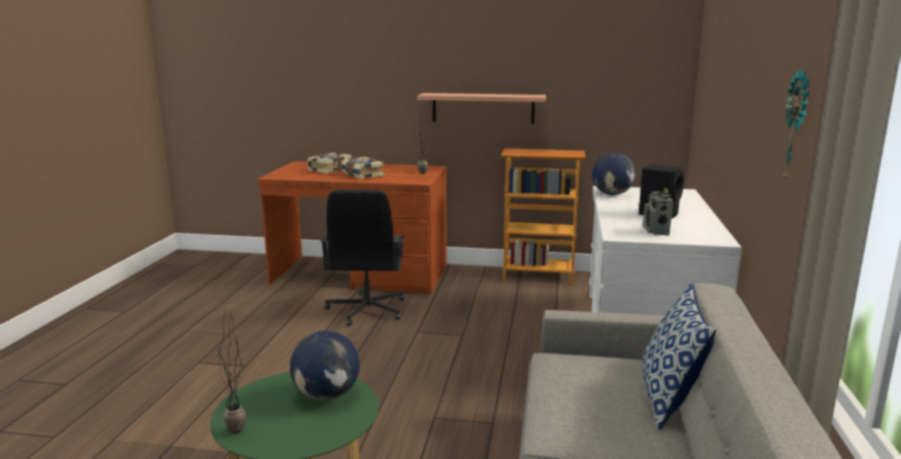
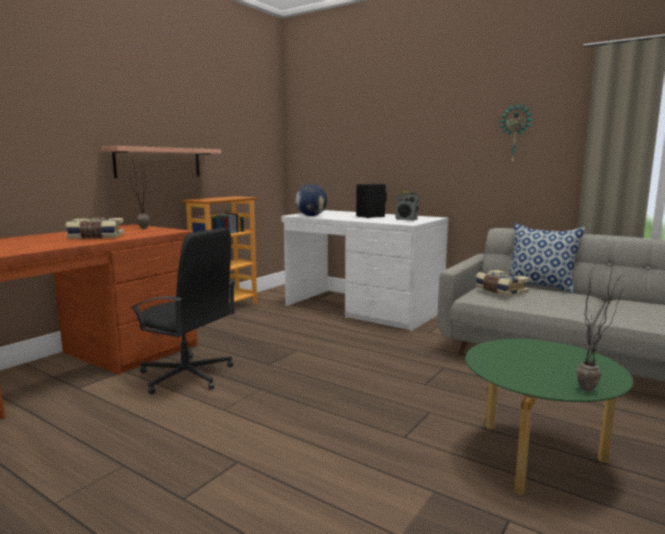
camera: 65 degrees left, 5 degrees down
globe [290,331,360,401] -> none
book [307,153,352,174] -> book moved to [475,270,530,296]

